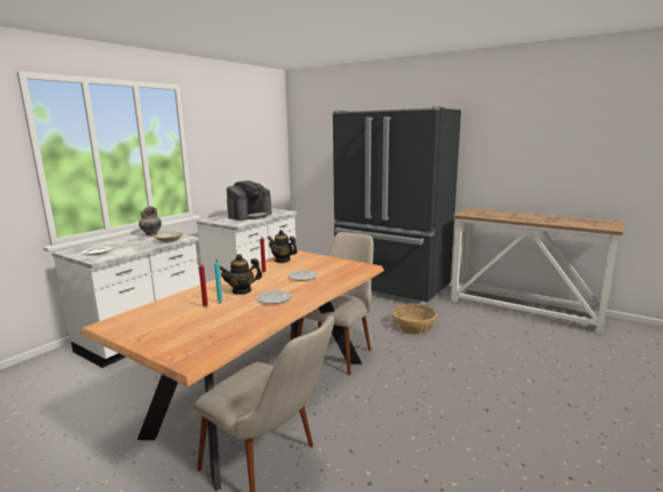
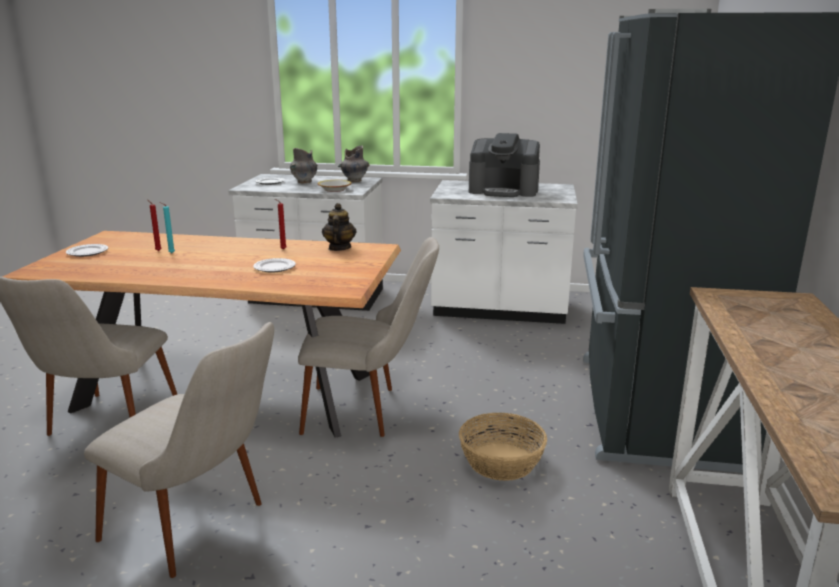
camera: 65 degrees right, 5 degrees up
teapot [220,254,262,295] -> none
plate [257,290,292,304] -> plate moved to [66,244,108,257]
none -> beige chair [84,322,274,578]
none -> grey vase [290,148,318,183]

